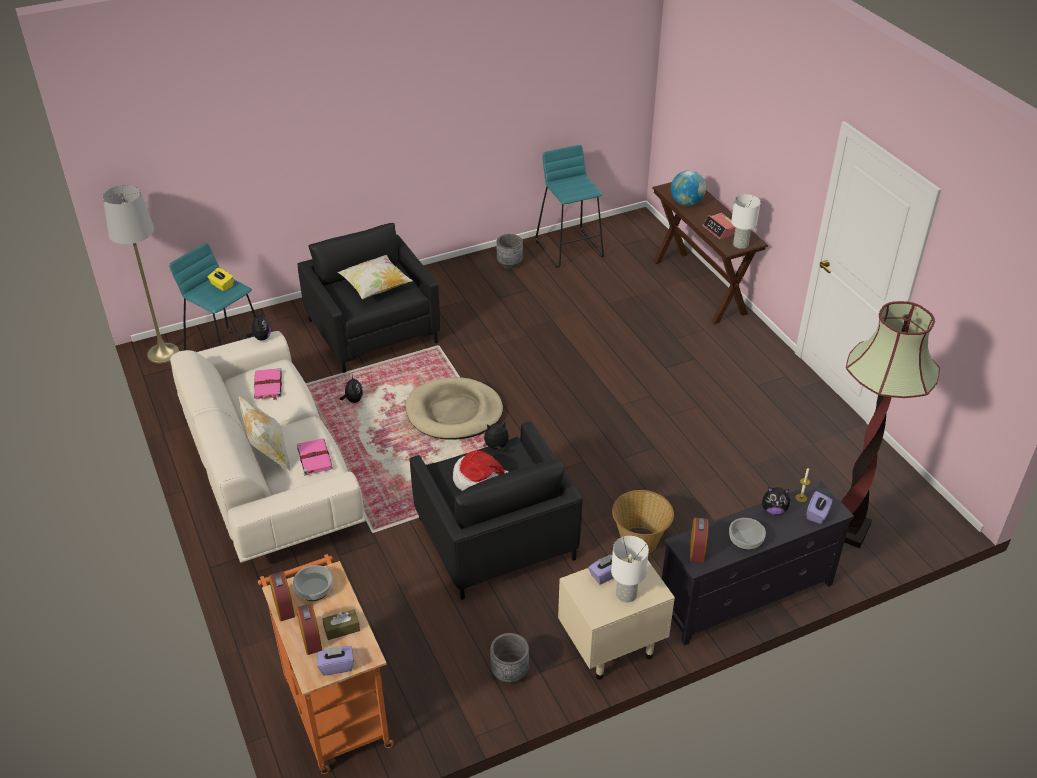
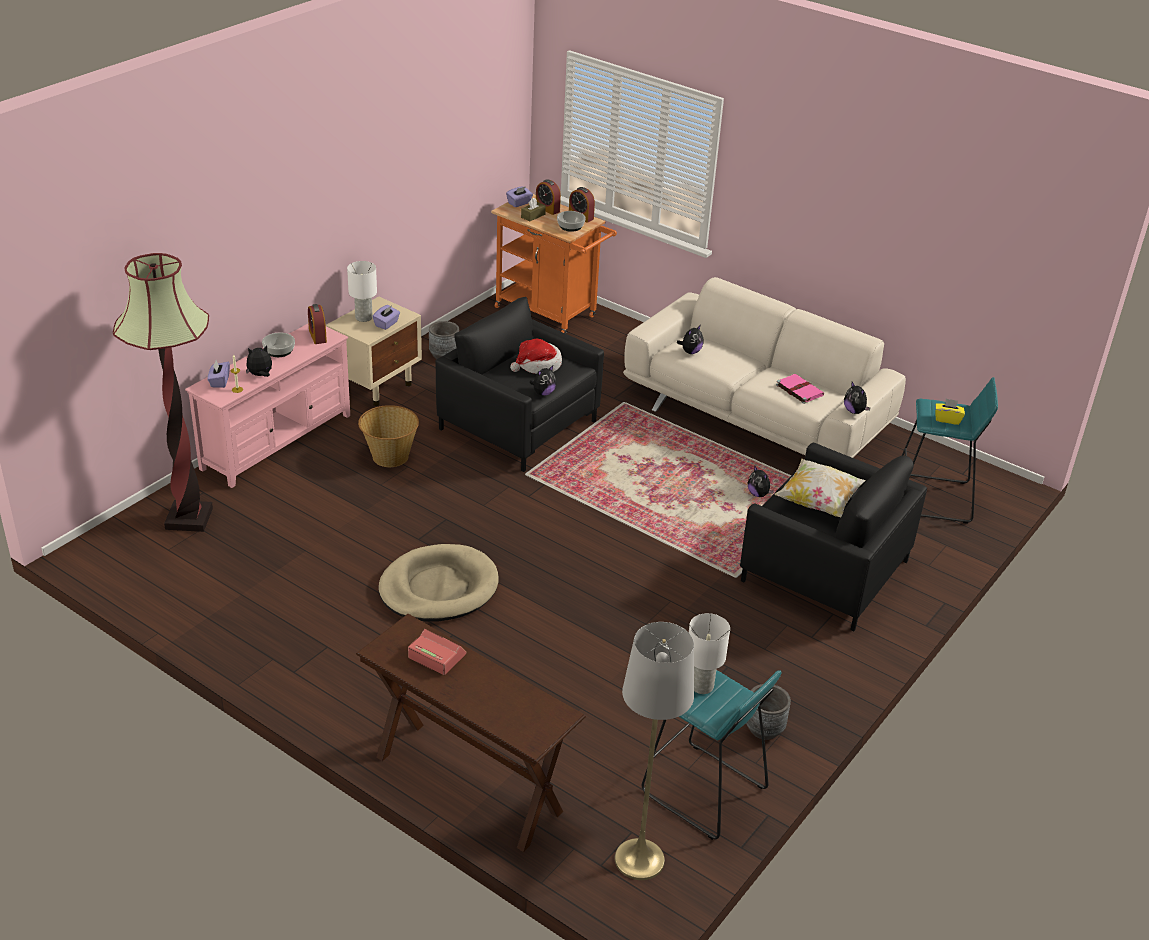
camera: 150 degrees right, 5 degrees down
grey floor lamp [103,185,179,364] -> grey floor lamp moved to [614,622,694,880]
pillow [238,395,290,470] -> none
pink book [297,438,333,476] -> plush toy [677,325,704,354]
beige dog bed [406,377,503,440] -> beige dog bed moved to [378,544,499,622]
black tv stand [662,481,854,645] -> pink tv stand [185,323,350,488]
globe [671,170,706,206] -> none
white table lamp [731,194,761,249] -> white table lamp moved to [689,613,730,694]

